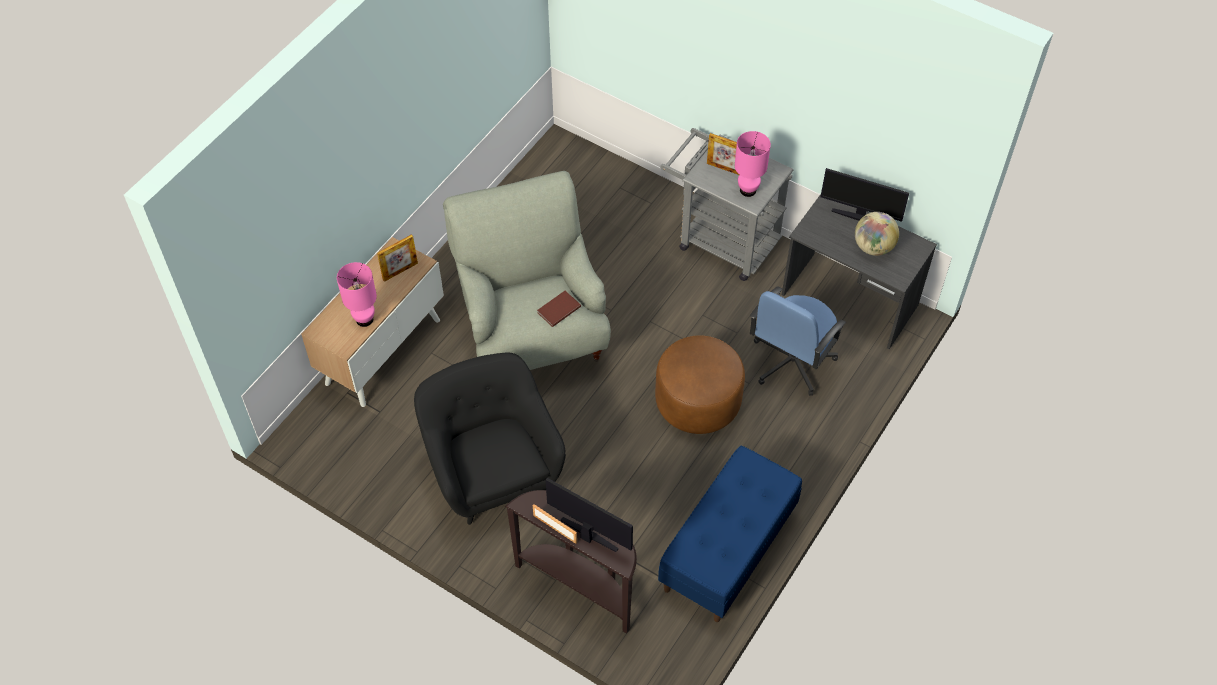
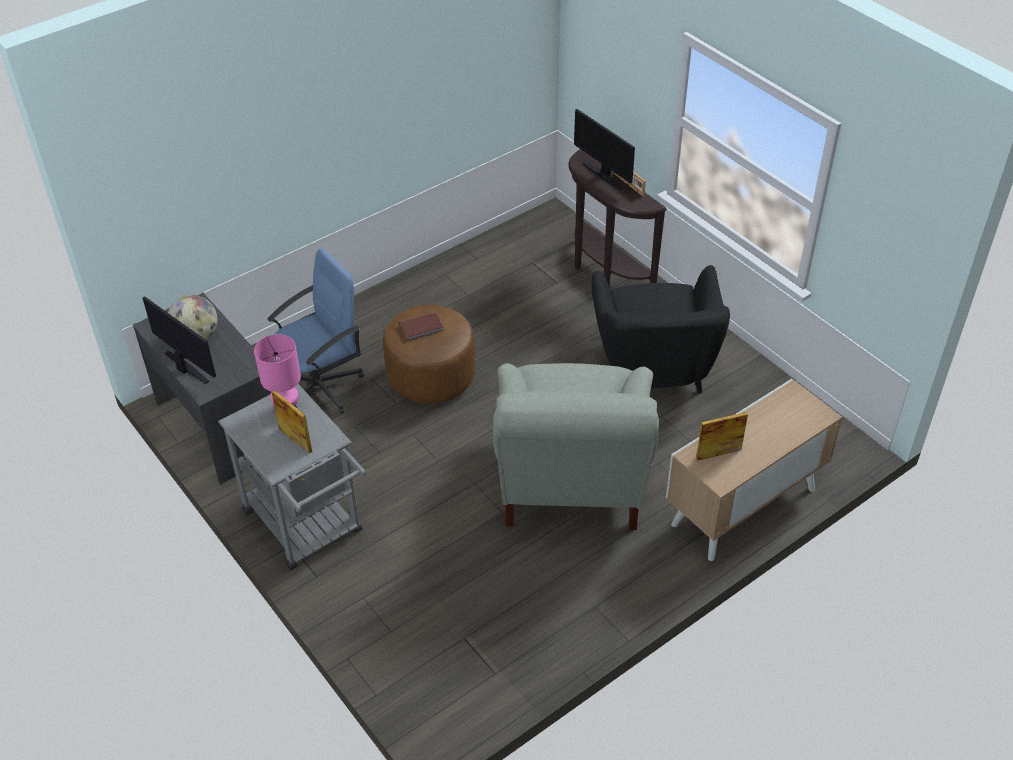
camera: 160 degrees left, 10 degrees down
pink table lamp [337,262,377,327] -> none
brown book [537,291,581,327] -> brown book moved to [399,312,444,341]
blue bench [658,446,802,622] -> none

